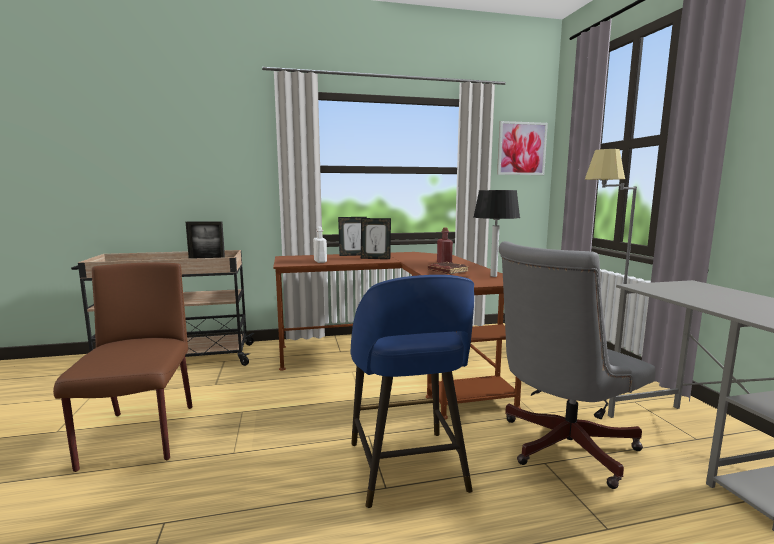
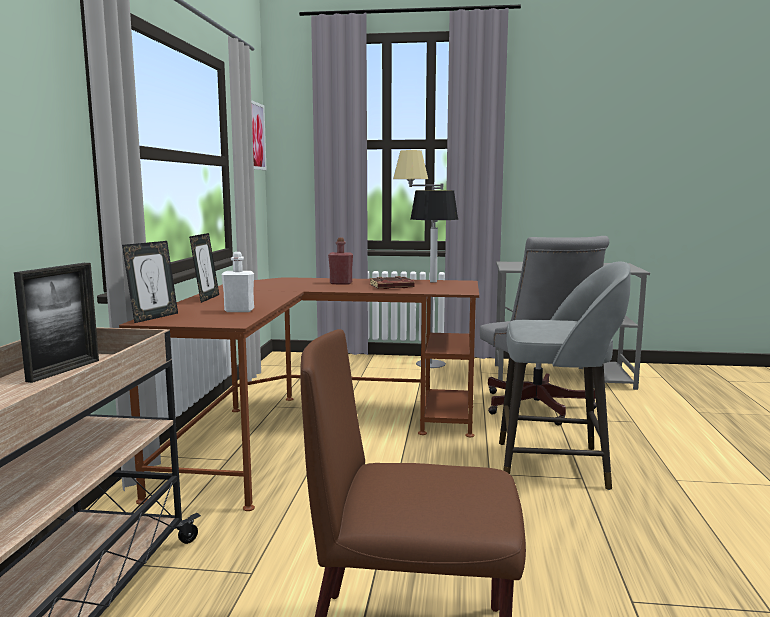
camera: 70 degrees left, 0 degrees up
blue stool [351,275,474,508] -> grey stool [499,262,631,490]
picture frame [361,218,391,259] -> picture frame moved to [122,241,178,323]

